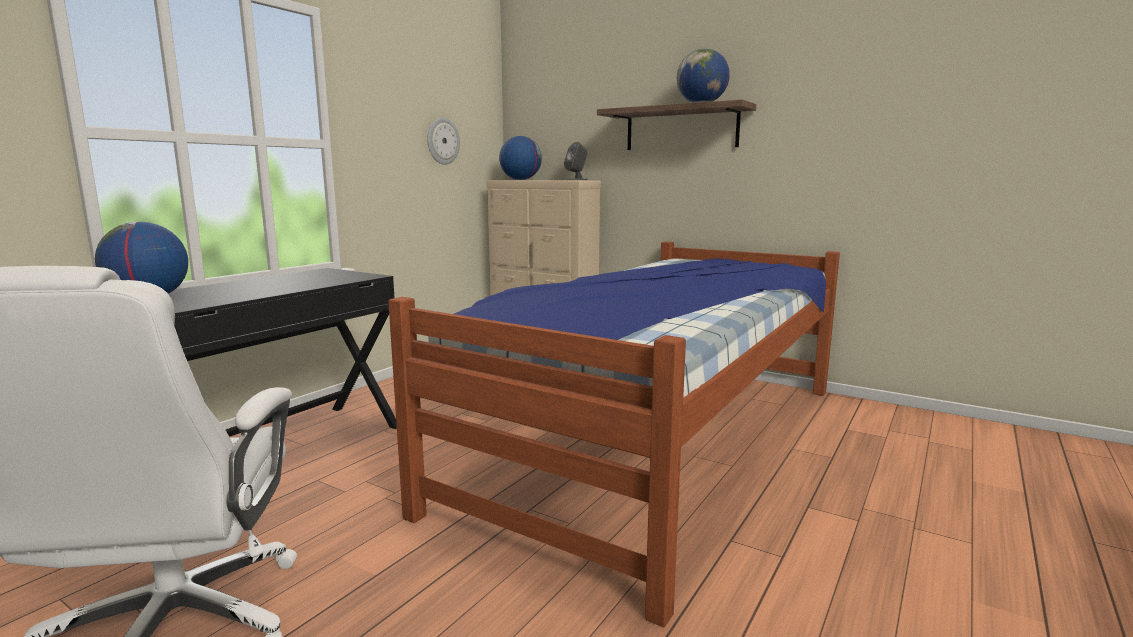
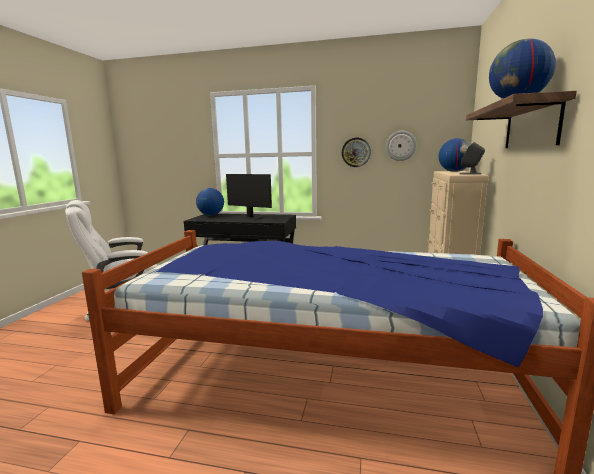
camera: 70 degrees right, 0 degrees up
none -> monitor [226,174,272,221]
none -> wall clock [342,138,371,167]

